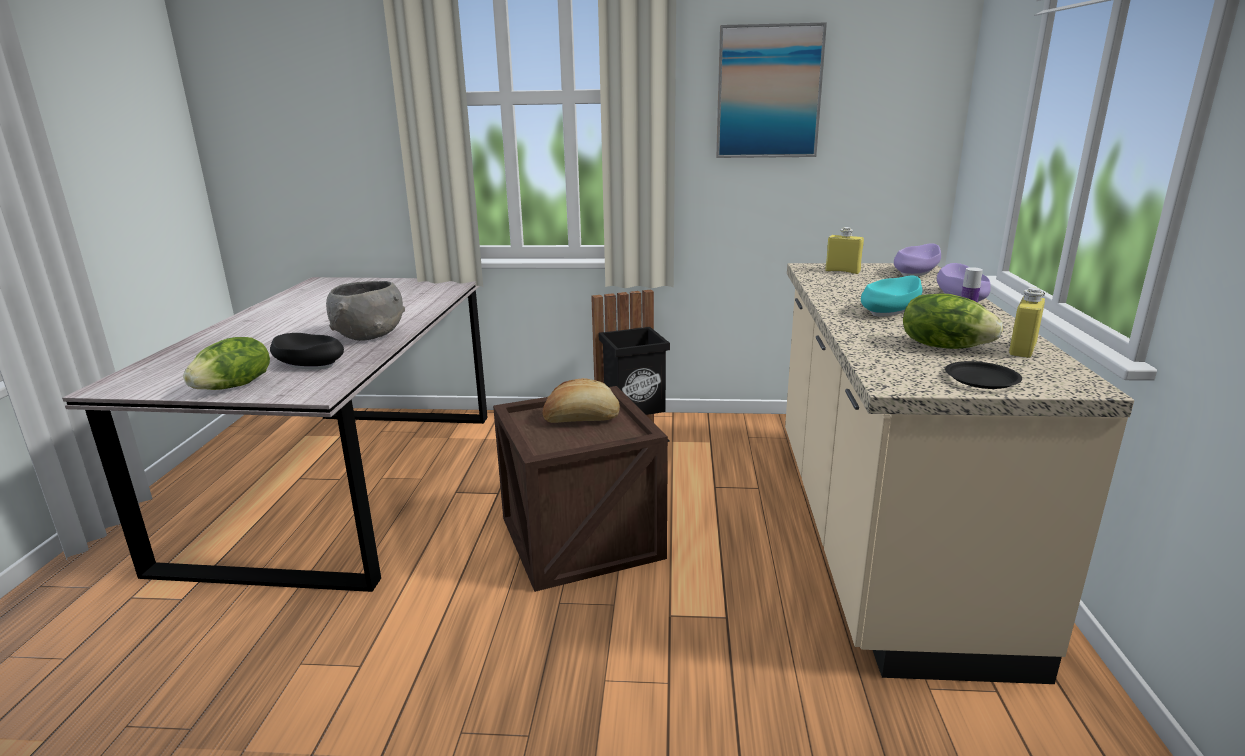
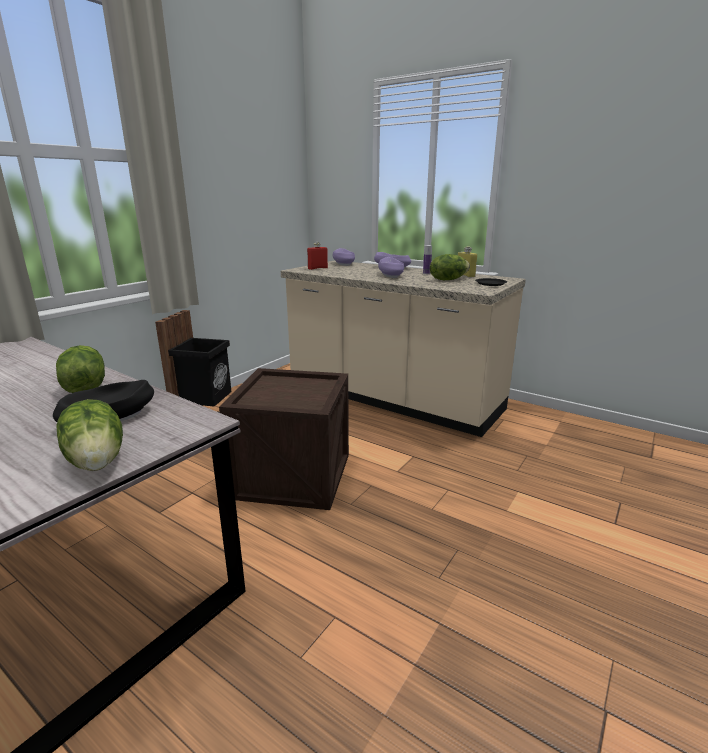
camera: 60 degrees left, 0 degrees up
grey bowl [326,281,405,341] -> lettuce [56,345,105,393]
bread [543,378,620,423] -> none
picture [716,22,827,158] -> none
yellow bottle [825,227,864,274] -> red bottle [307,242,328,270]
turquoise bowl [861,276,922,316] -> purple bowl [378,257,404,278]

